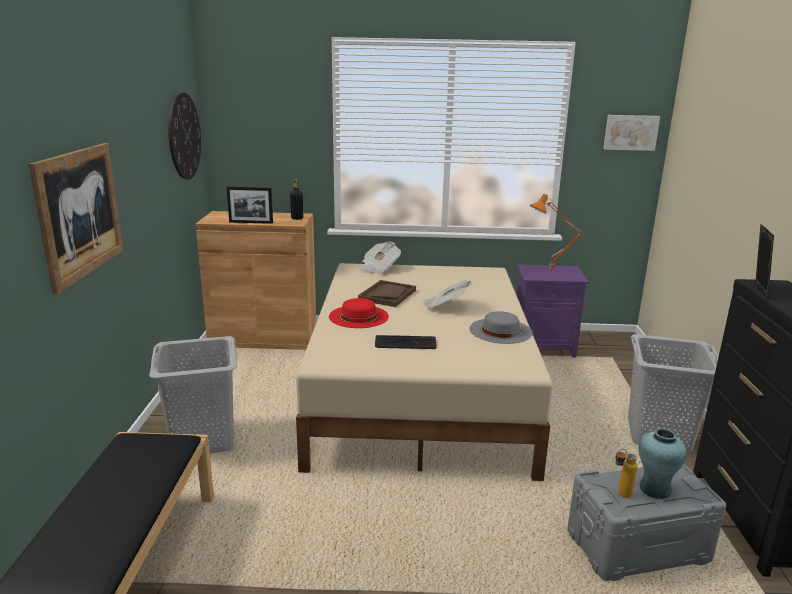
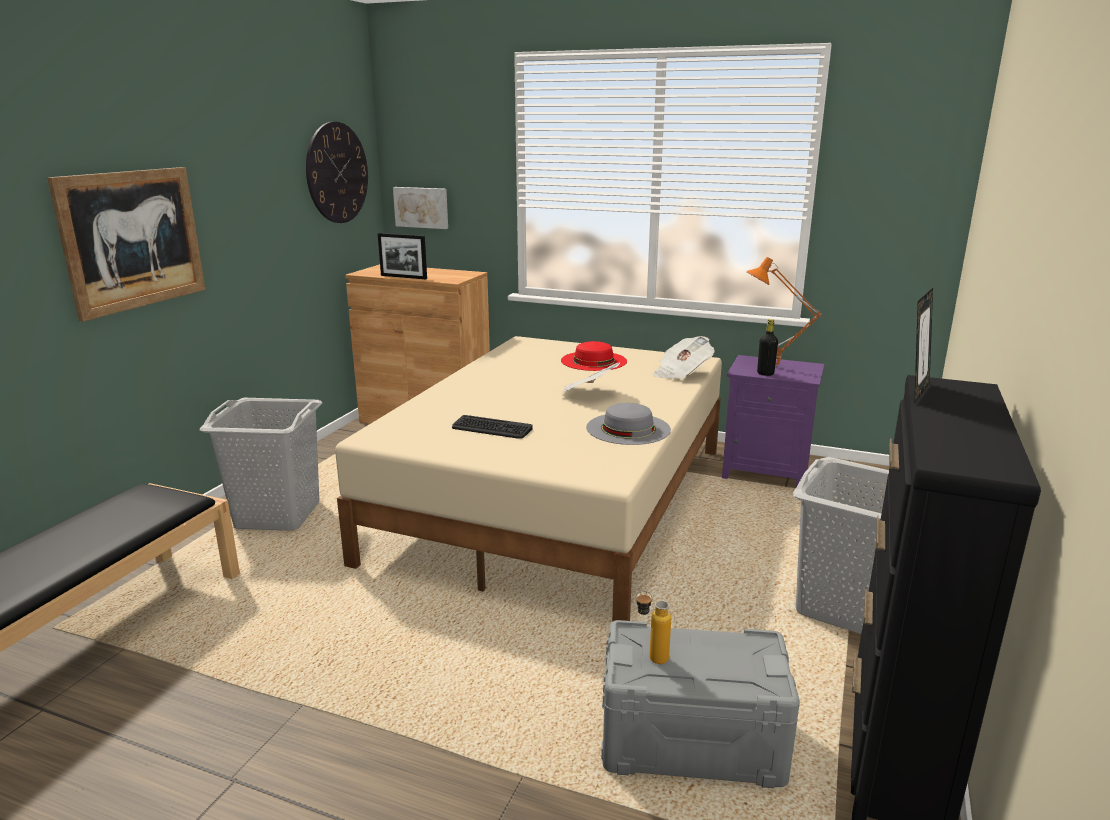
camera: 20 degrees right, 0 degrees up
black bottle [290,179,303,220] -> black bottle moved to [757,319,778,376]
red hat [329,298,389,328] -> red hat moved to [561,341,627,371]
brown tray [358,280,416,307] -> none
newspaper [360,241,401,273] -> newspaper moved to [653,336,715,379]
picture [603,115,660,151] -> picture moved to [393,187,448,229]
turquoise vase [638,428,687,499] -> none

